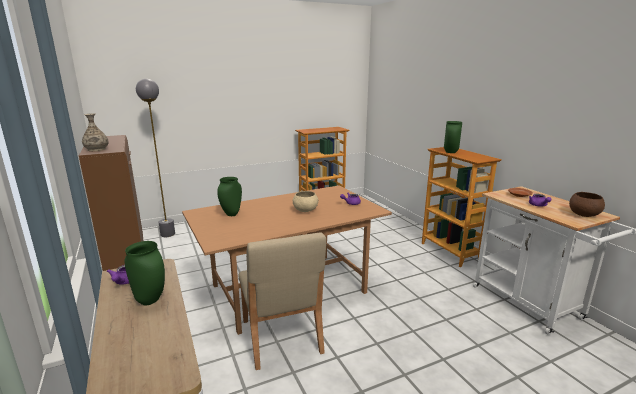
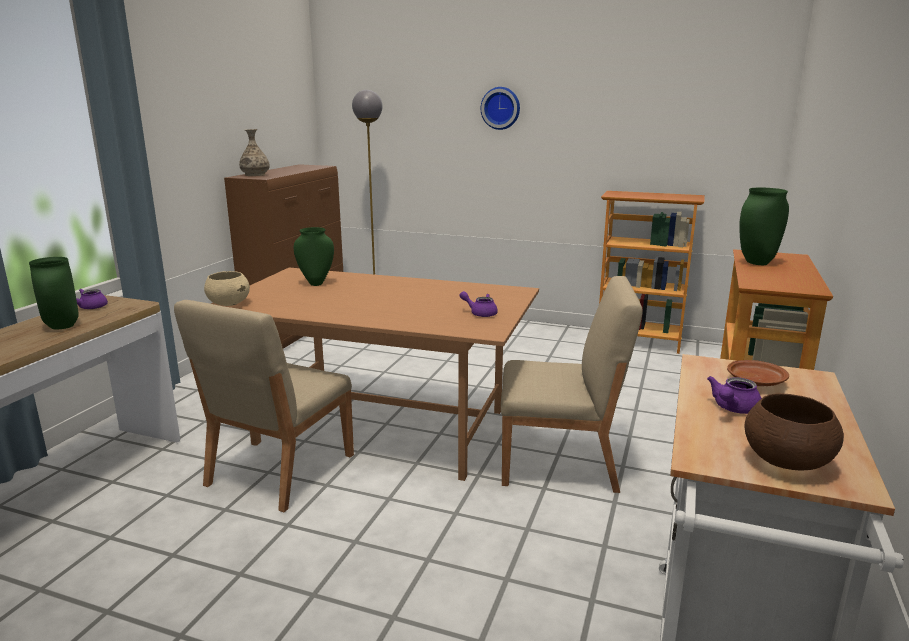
camera: 45 degrees right, 0 degrees up
beige bowl [293,191,318,212] -> beige bowl moved to [204,271,250,306]
none -> wall clock [481,87,520,130]
none -> beige chair [501,276,643,493]

